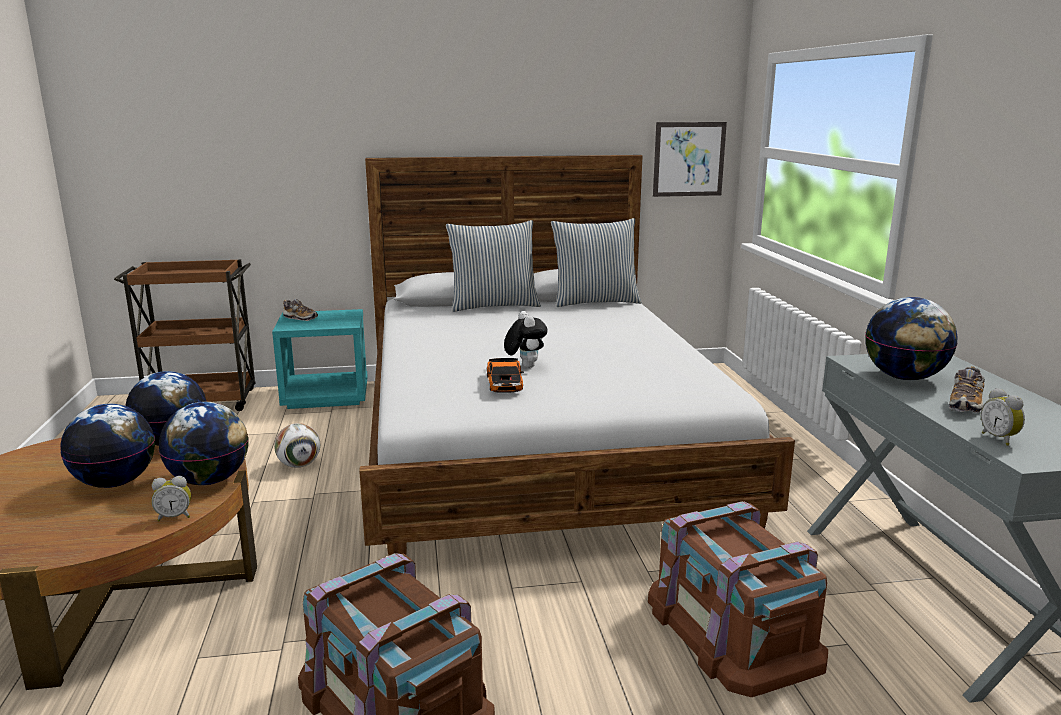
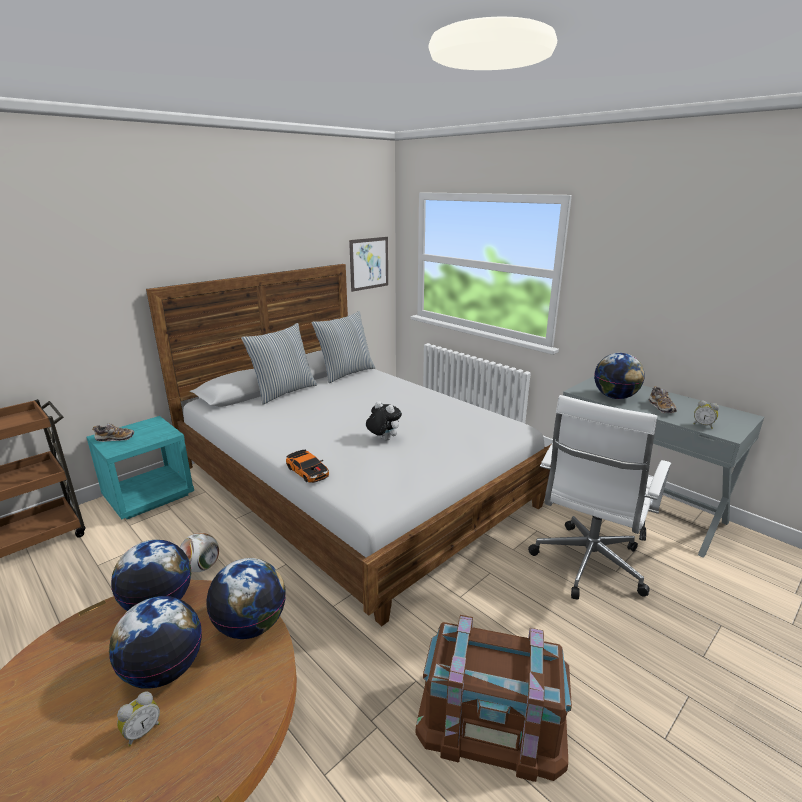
camera: 35 degrees left, 5 degrees up
alarm clock [151,476,191,521] -> alarm clock moved to [117,692,160,747]
toy car [487,358,524,393] -> toy car moved to [286,449,329,483]
brown storage box [648,501,828,697] -> white office chair [528,395,671,600]

